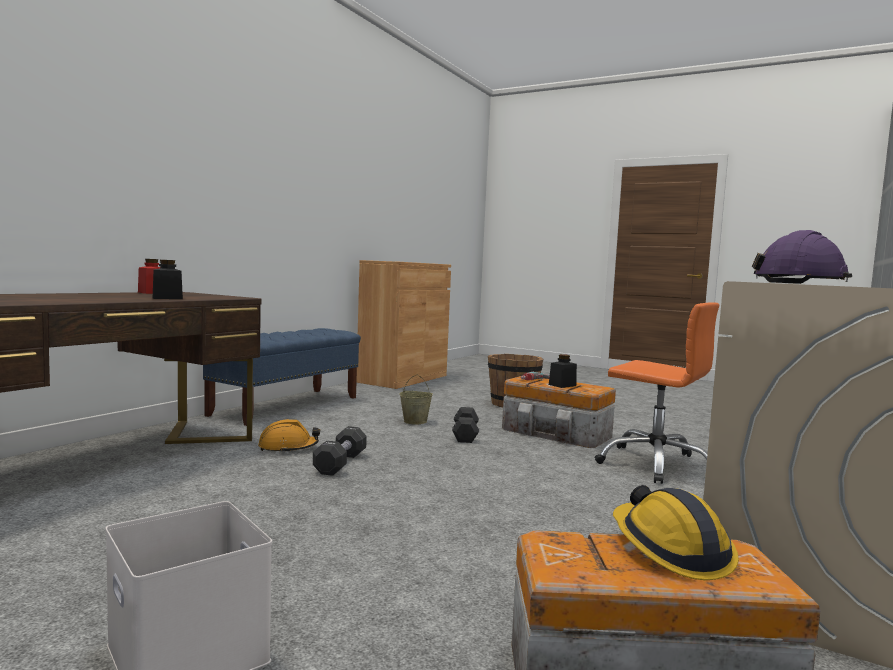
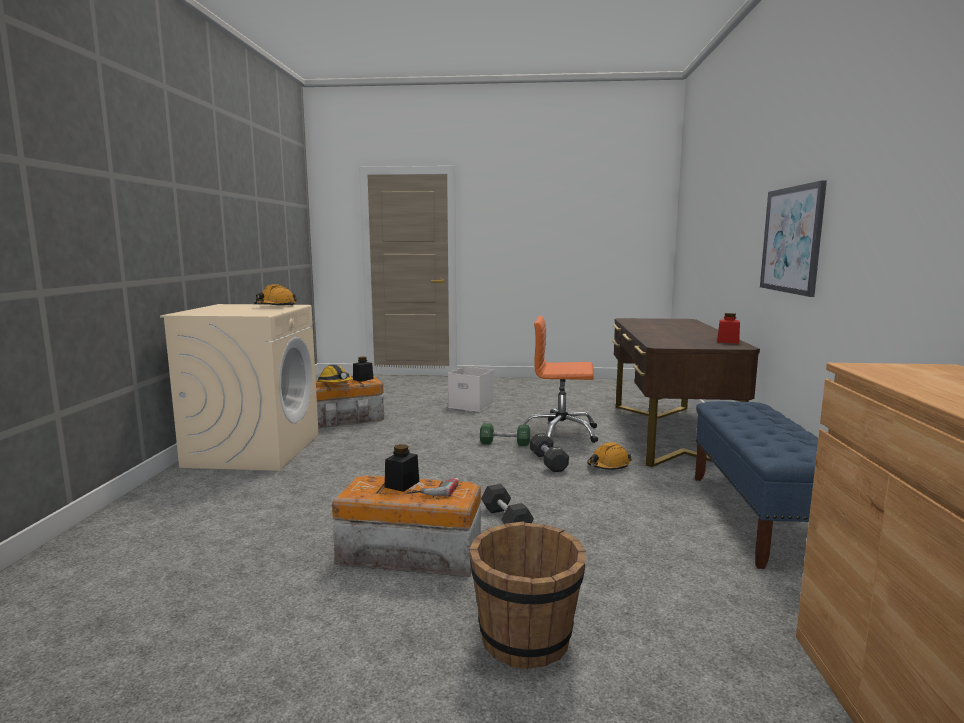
camera: 155 degrees right, 5 degrees up
black jar [153,260,183,299] -> black jar moved to [353,357,374,382]
beige bucket [399,374,433,424] -> none
orange office chair [595,302,719,484] -> orange office chair moved to [523,316,598,443]
purple hard hat [752,230,852,284] -> orange hard hat [254,284,297,306]
none -> green dumbbell [480,423,530,446]
none -> picture [760,180,827,297]

